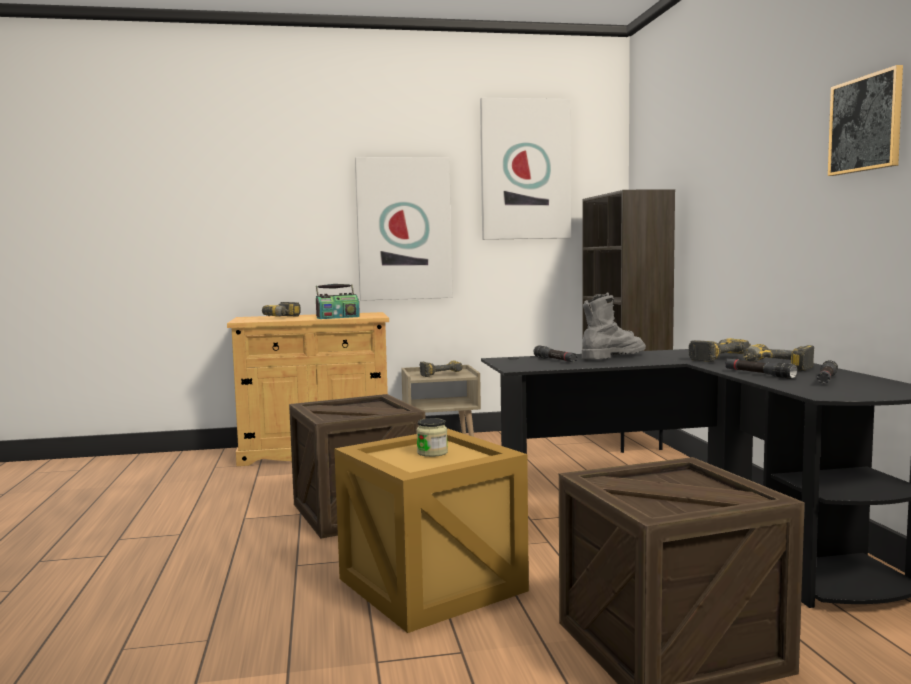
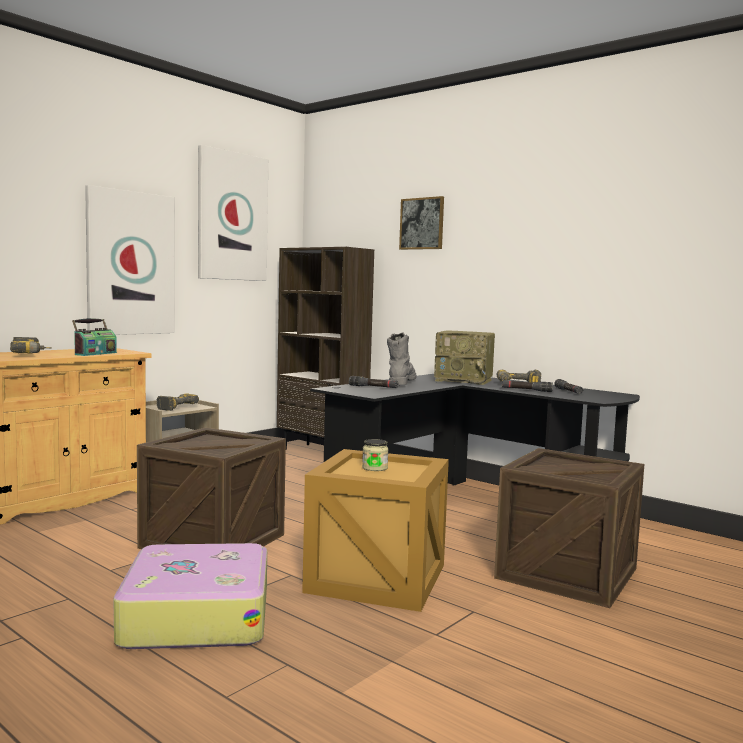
camera: 40 degrees left, 0 degrees up
power drill [689,338,751,362] -> radio [434,330,495,385]
picture [828,65,903,176] -> picture moved to [399,196,444,250]
none -> suitcase [114,543,267,649]

